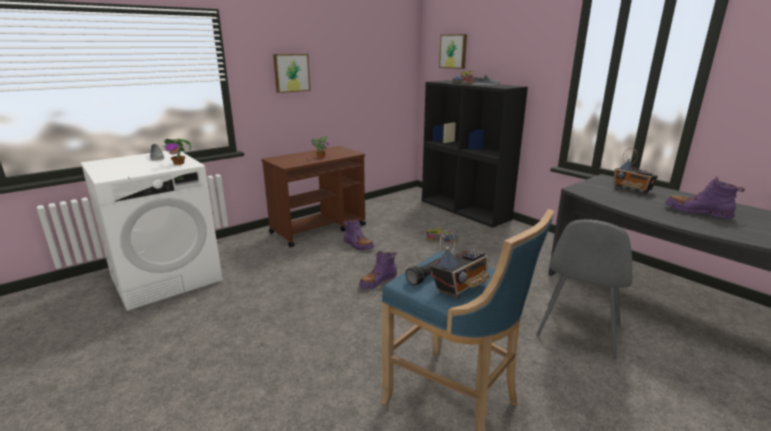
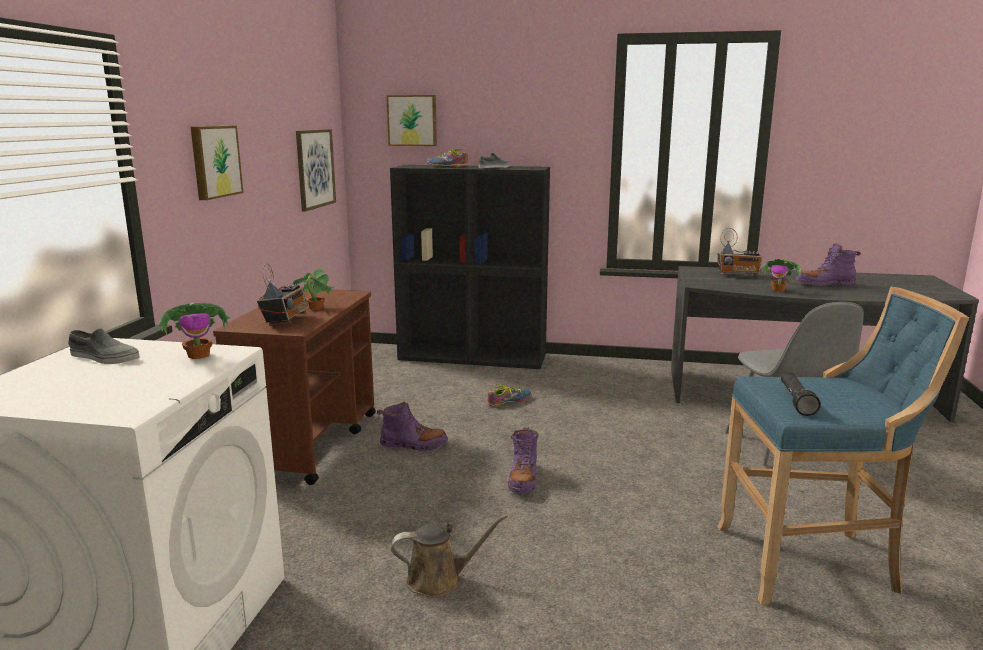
camera: 40 degrees left, 5 degrees down
radio [430,230,490,298] -> radio moved to [257,263,310,326]
none -> picture [296,129,336,212]
none -> brown watering can [391,514,508,597]
none -> potted plant [761,259,801,292]

